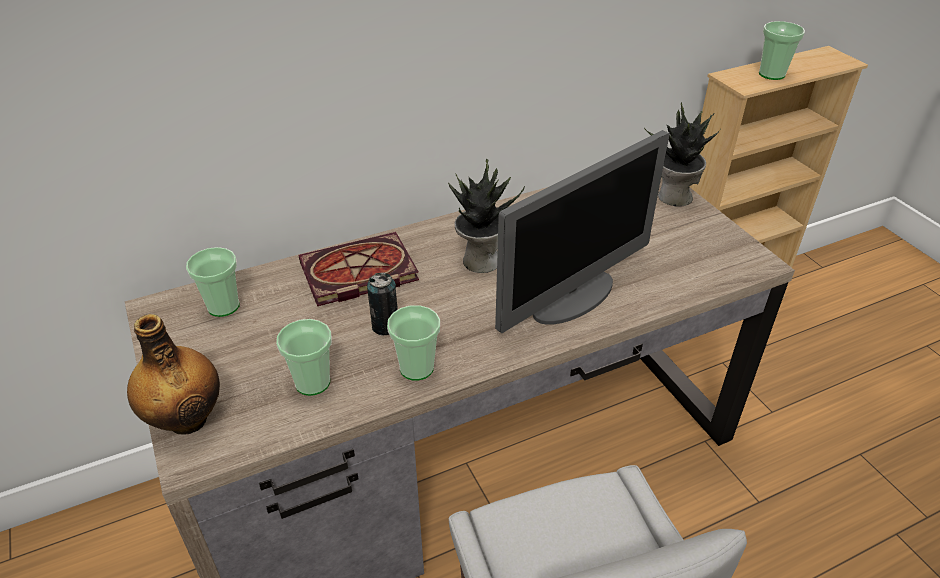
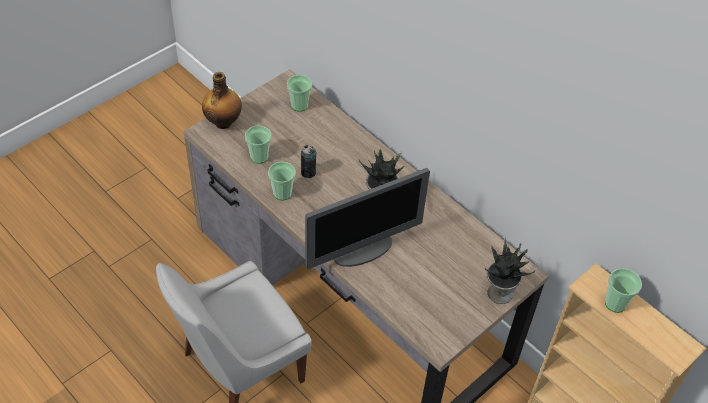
camera: 70 degrees right, 10 degrees up
book [299,232,419,306] -> none
monitor [495,130,670,333] -> monitor turned 60 degrees counterclockwise [305,168,430,269]

